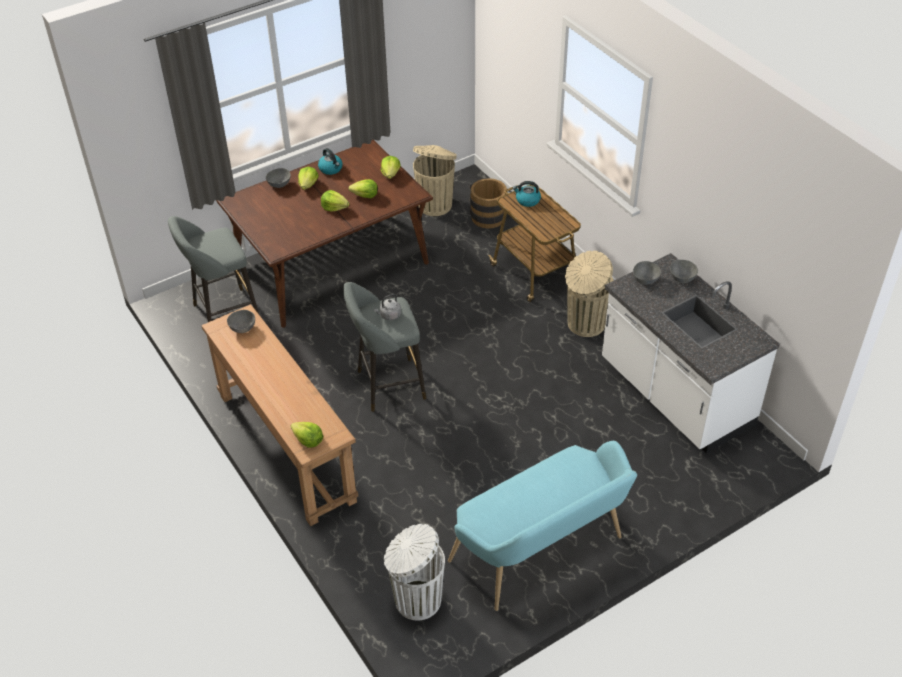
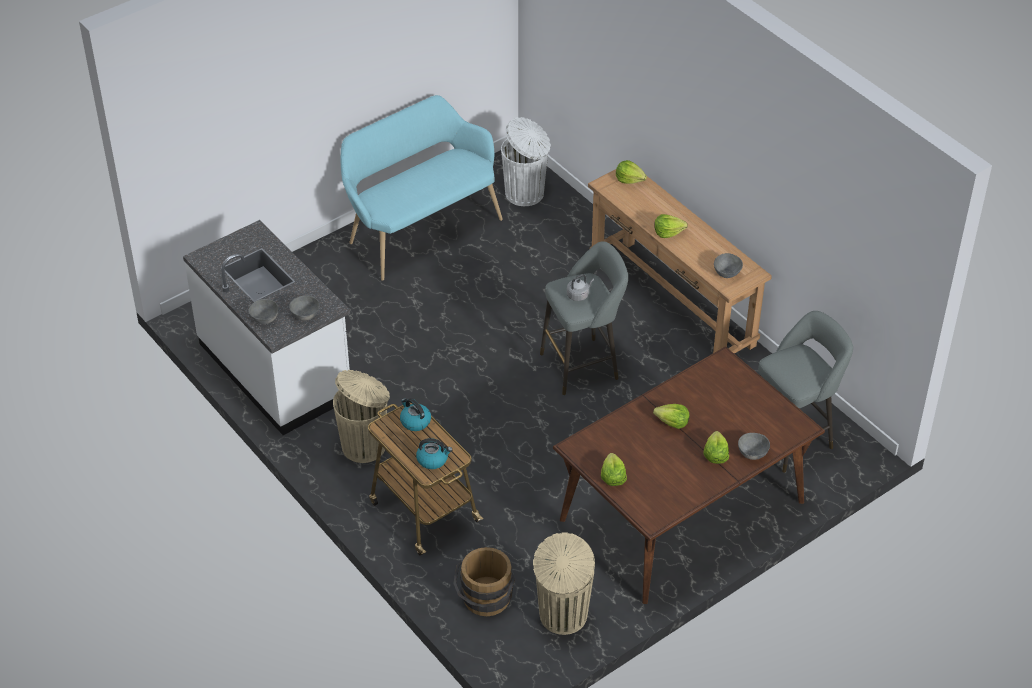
camera: 175 degrees right, 0 degrees up
kettle [318,148,343,175] -> kettle moved to [400,398,431,431]
lettuce [348,179,378,198] -> lettuce moved to [654,214,688,238]

